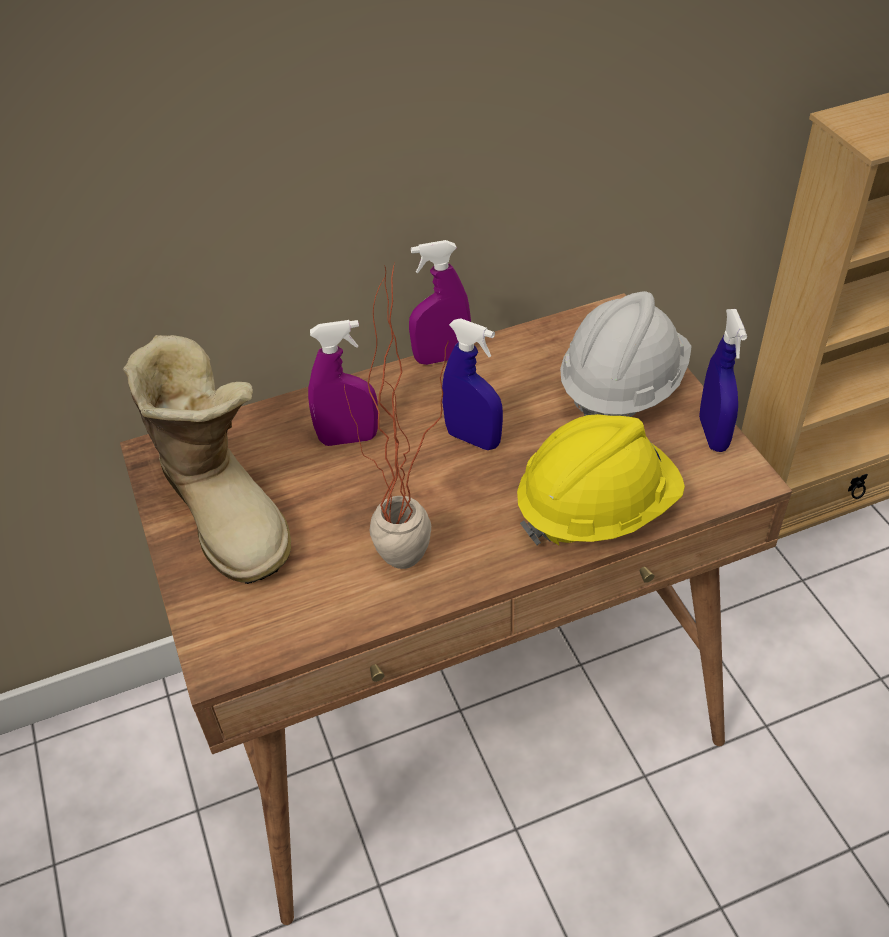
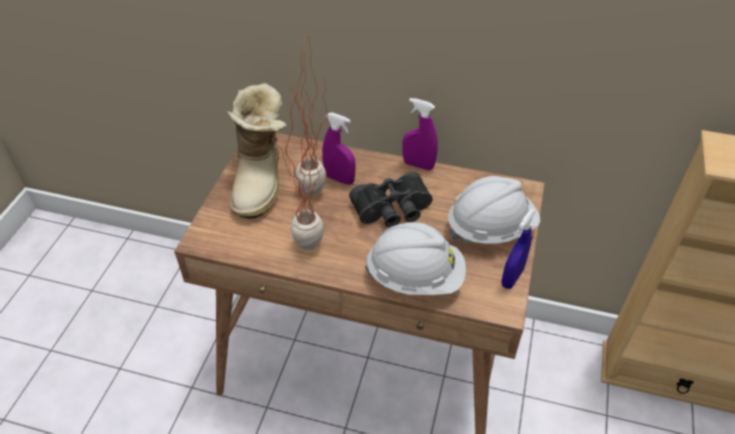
camera: 35 degrees right, 0 degrees up
blue spray bottle [442,318,503,450] -> black binoculars [349,172,433,228]
yellow hard hat [517,414,685,546] -> white hard hat [365,222,466,295]
none -> potted plant [287,35,328,197]

